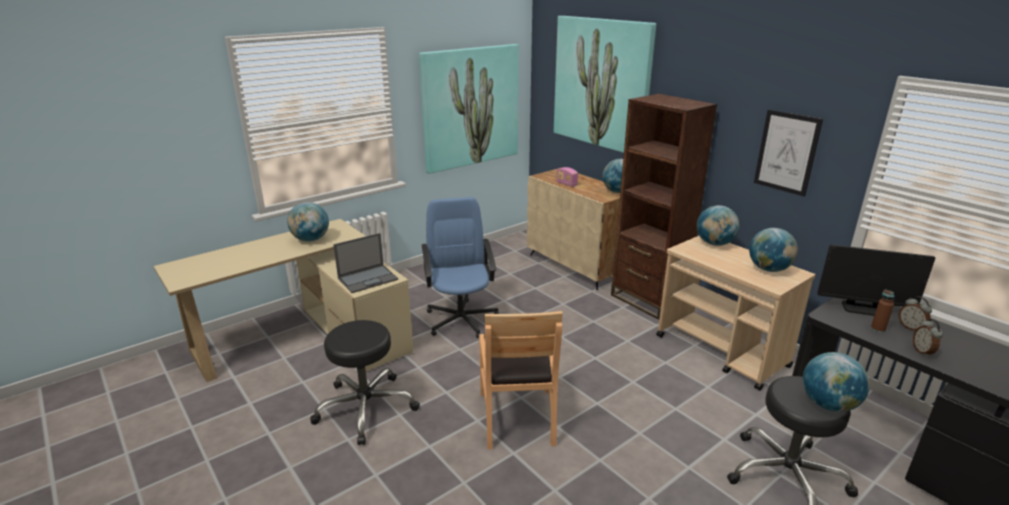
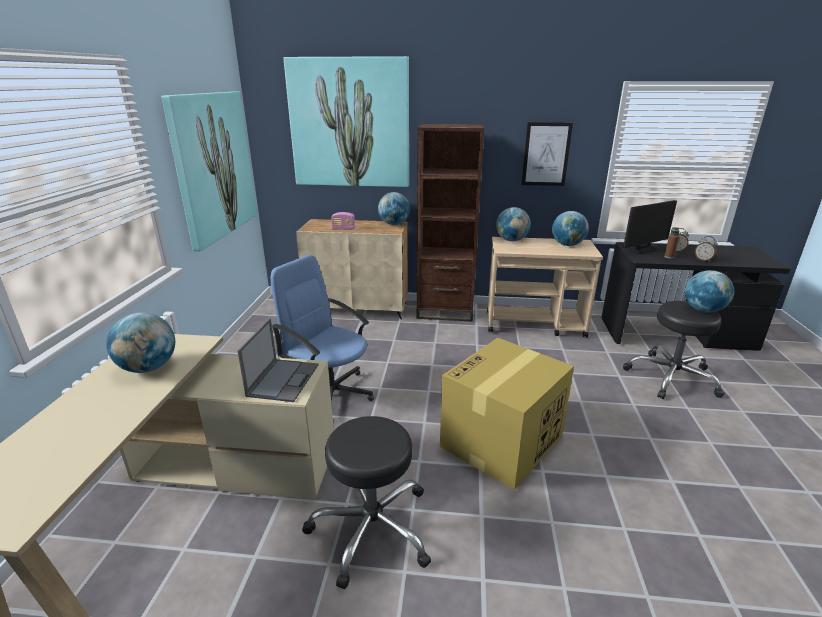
camera: 45 degrees left, 0 degrees up
brown chair [479,311,563,449] -> cardboard box [440,338,574,490]

